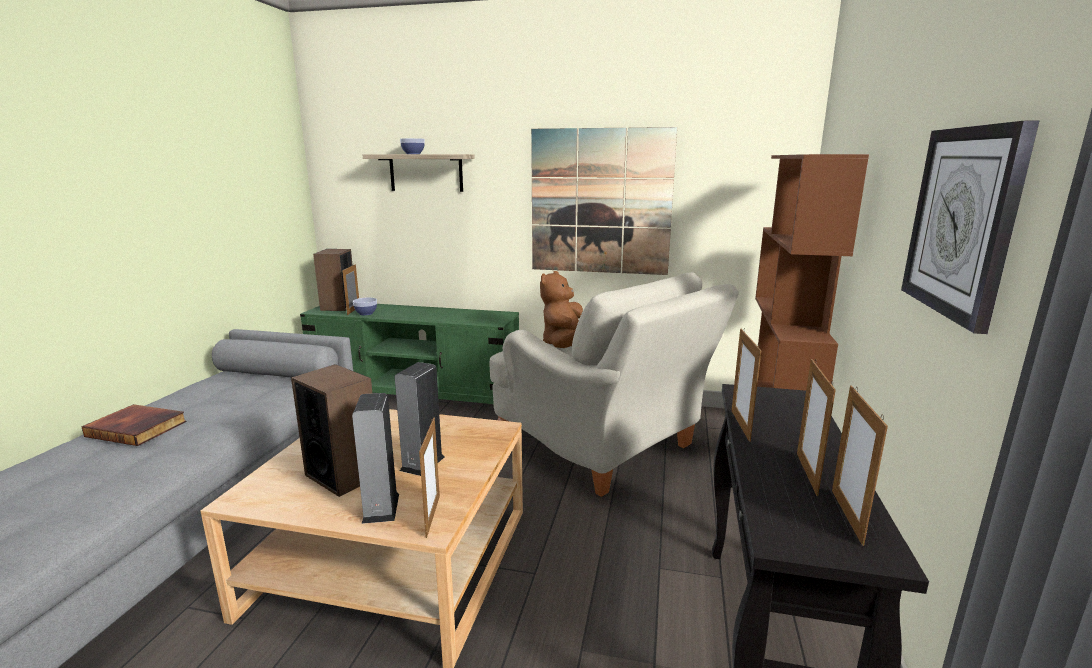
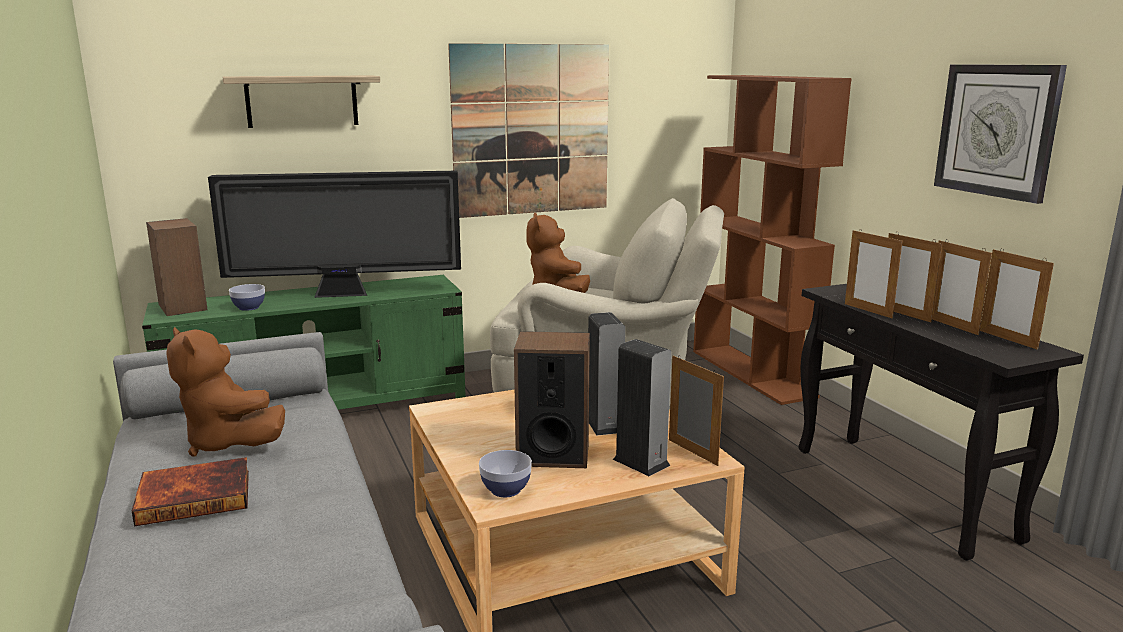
camera: 35 degrees left, 0 degrees up
picture frame [342,264,359,315] -> picture frame moved to [888,233,942,322]
bowl [400,138,425,154] -> bowl moved to [479,450,532,497]
none -> brown plush toy [166,327,285,457]
none -> television [208,171,461,298]

